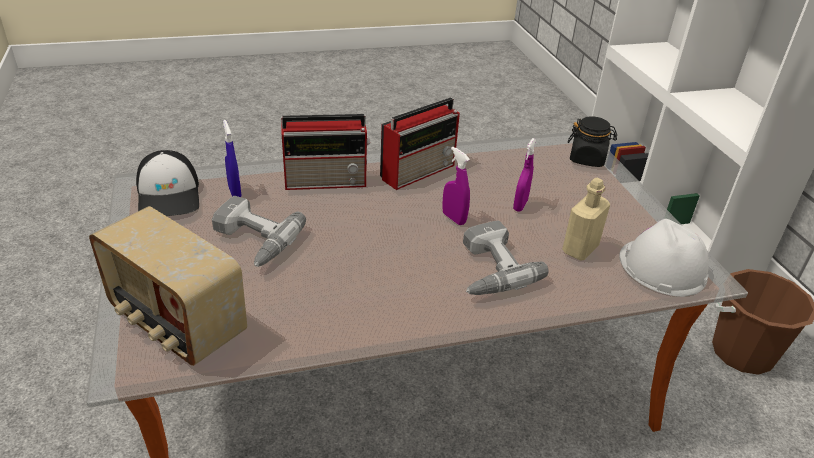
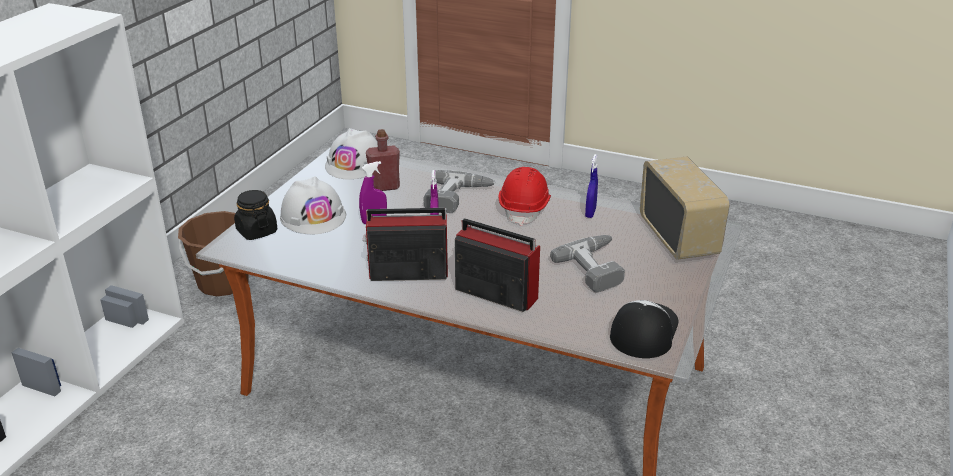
camera: 140 degrees left, 5 degrees down
blue spray bottle [223,120,242,197] -> blue spray bottle moved to [585,154,598,218]
beige bottle [562,178,610,260] -> red bottle [366,129,400,191]
none -> white hard hat [280,176,346,234]
none -> red hard hat [499,167,551,226]

